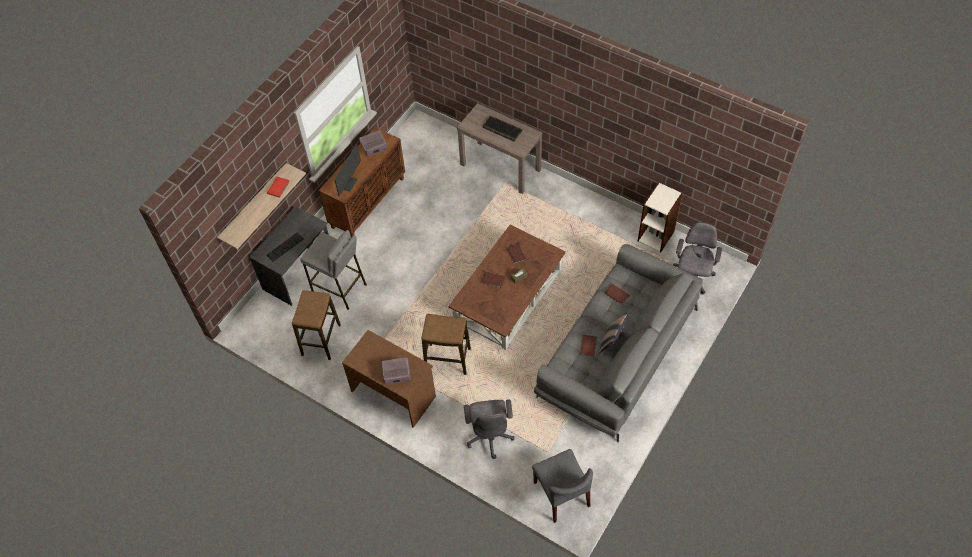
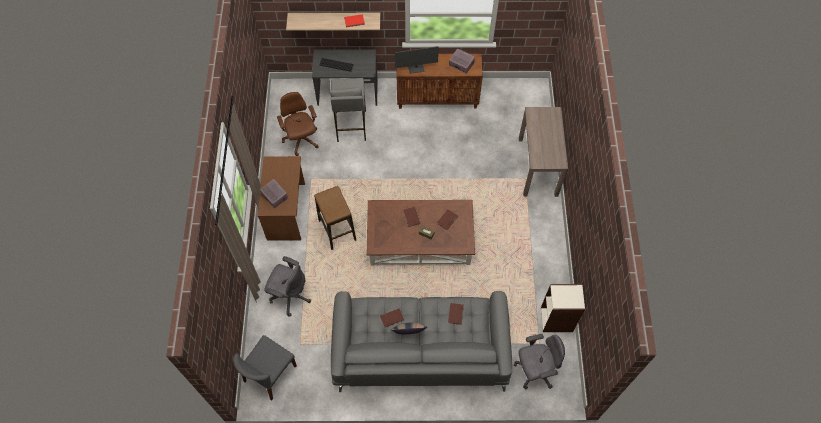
camera: 55 degrees right, 5 degrees up
stool [292,290,341,360] -> brown office chair [277,92,319,156]
grey office chair [464,400,515,459] -> grey office chair turned 120 degrees counterclockwise [264,256,311,316]
keyboard [483,116,522,141] -> none

